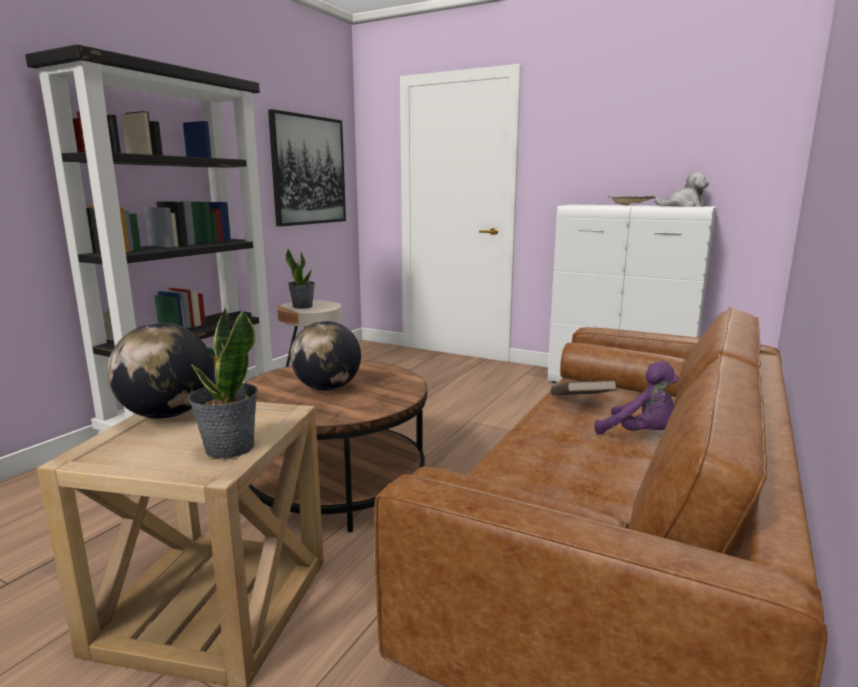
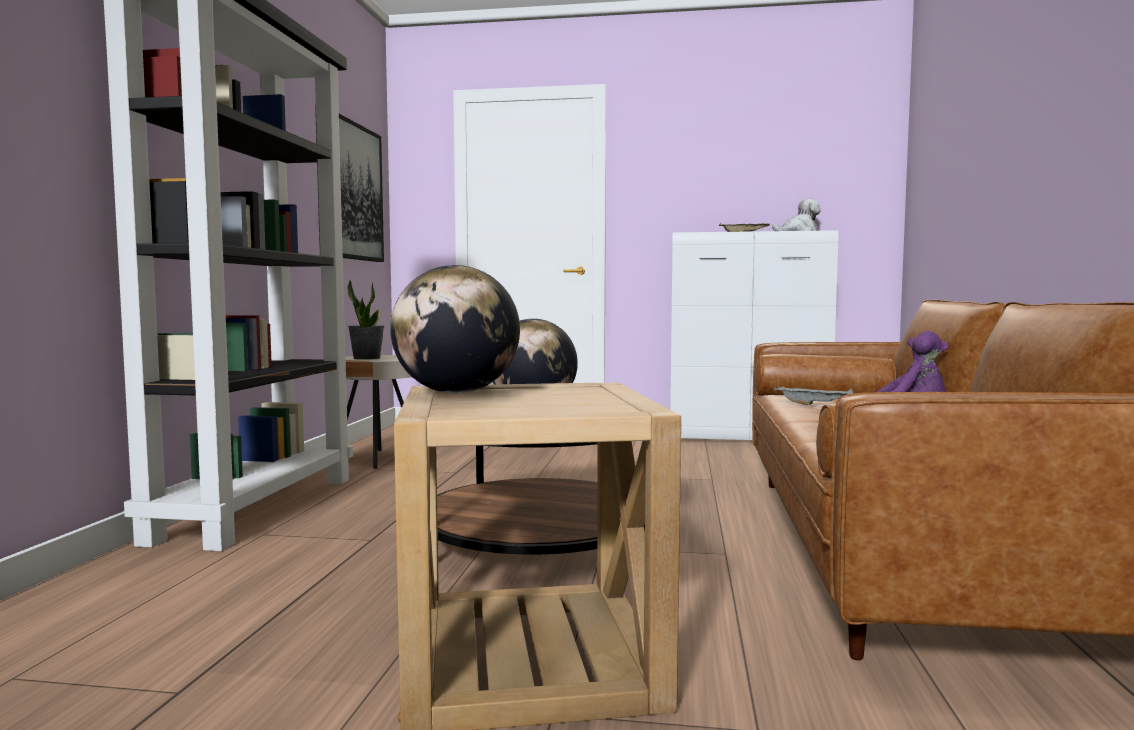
camera: 20 degrees left, 10 degrees down
potted plant [188,307,258,458] -> none
brown book [551,380,617,395] -> grey tray [774,386,853,405]

